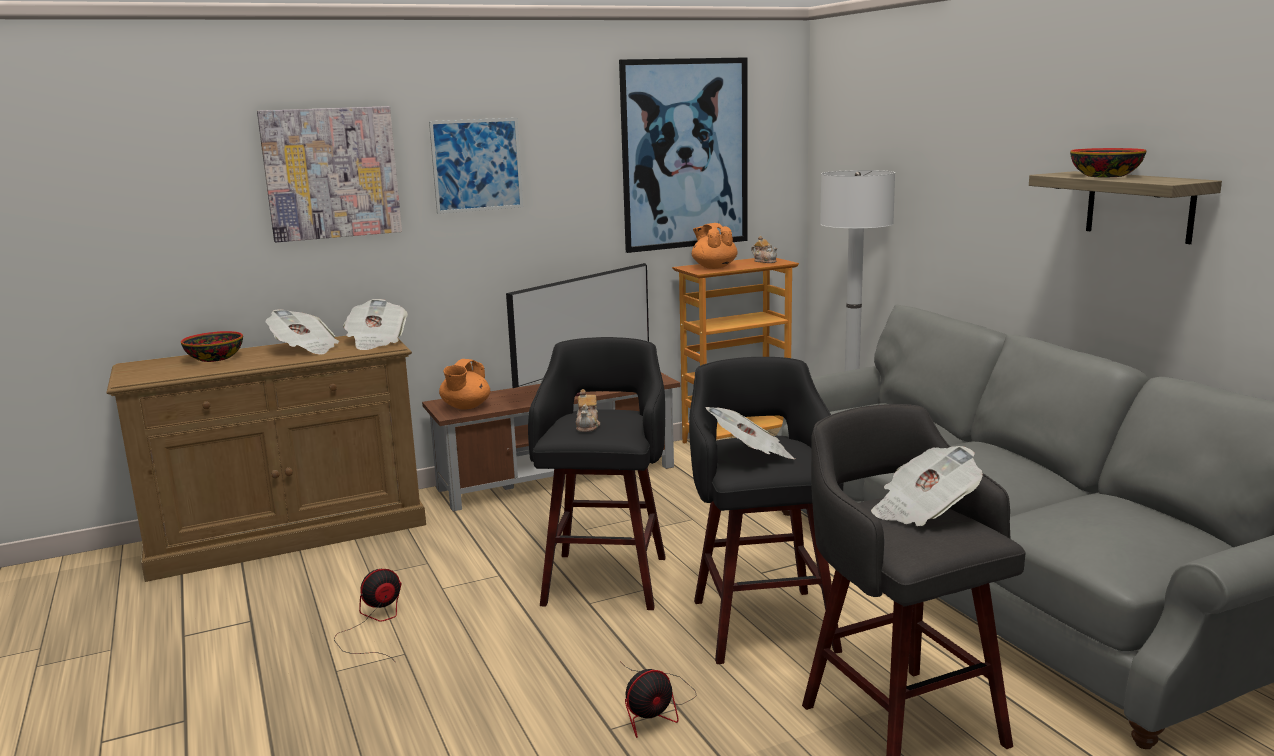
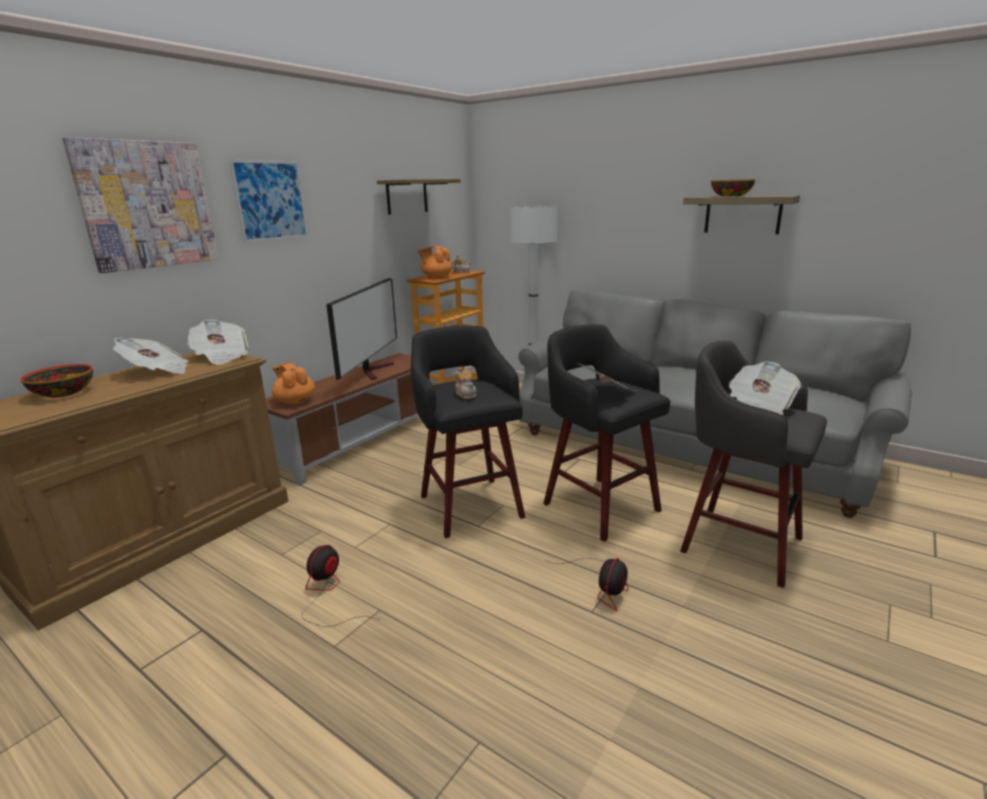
camera: 30 degrees left, 5 degrees up
orange teapot [439,359,490,410] -> orange teapot turned 150 degrees clockwise [272,362,315,404]
picture [619,57,748,253] -> shelf [377,179,461,215]

